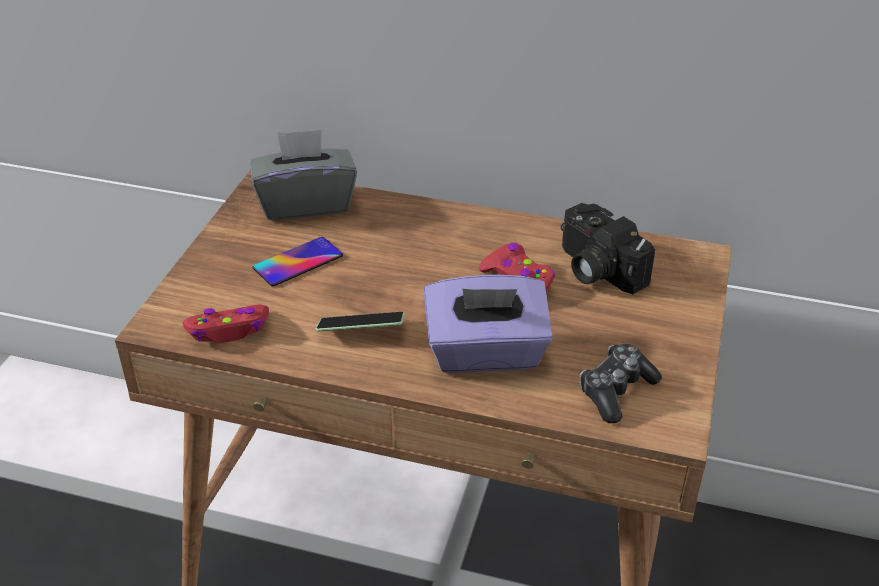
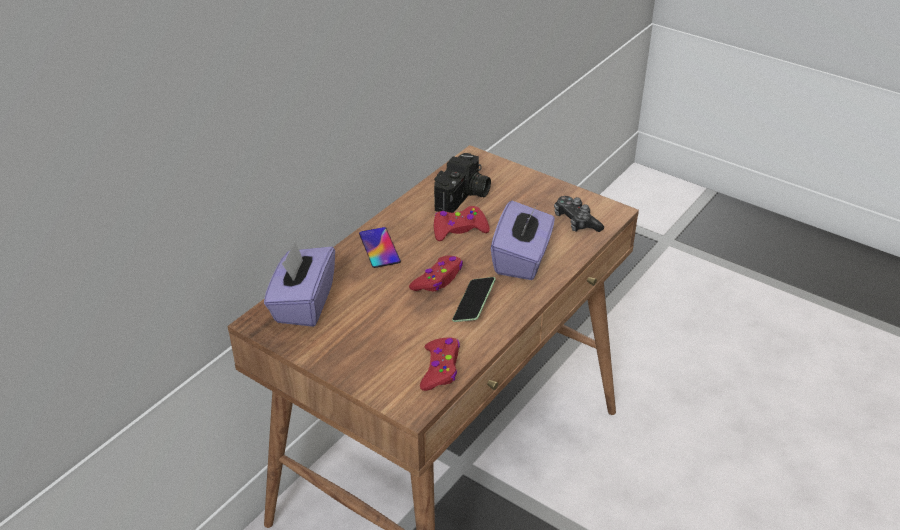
camera: 70 degrees left, 0 degrees up
grey tissue box [251,129,357,220] -> purple tissue box [264,242,335,327]
phone [253,237,343,286] -> phone moved to [359,227,401,268]
camera [560,203,655,294] -> camera turned 45 degrees counterclockwise [434,153,491,213]
none -> red game controller [409,256,463,291]

